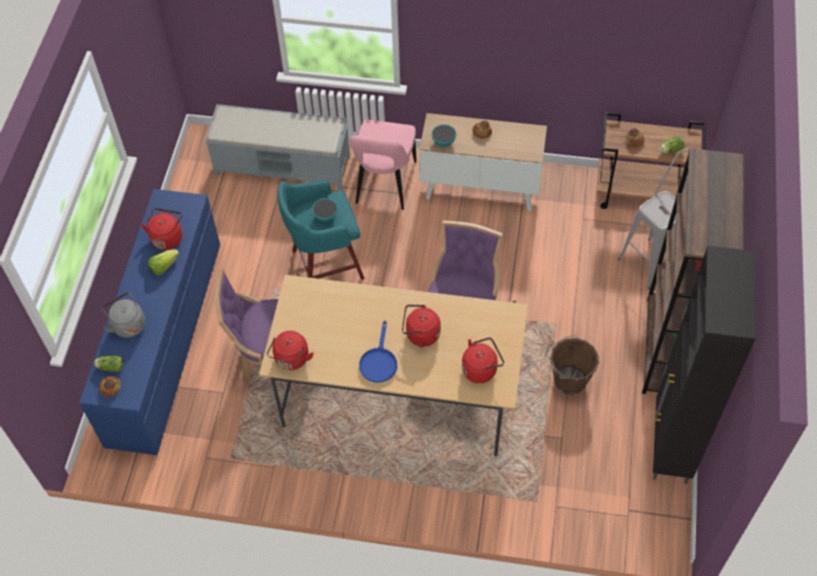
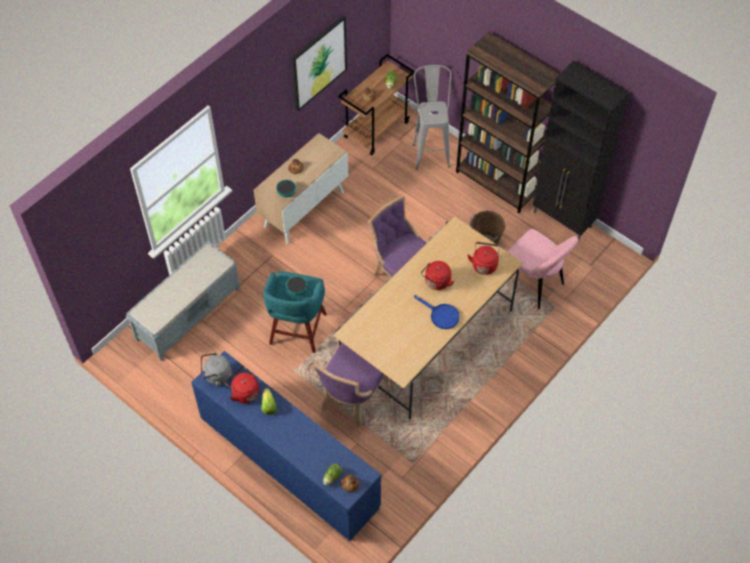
camera: 60 degrees left, 0 degrees up
grey kettle [101,292,145,338] -> grey kettle moved to [201,353,232,386]
red kettle [267,331,314,370] -> none
pink chair [350,119,417,210] -> pink chair moved to [507,229,579,309]
none -> picture [291,15,347,111]

